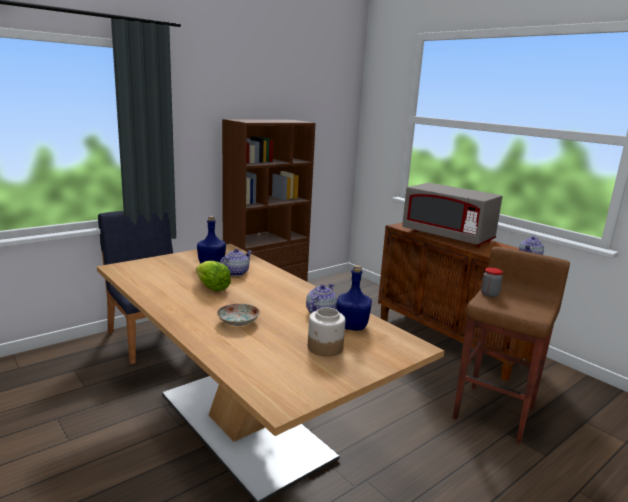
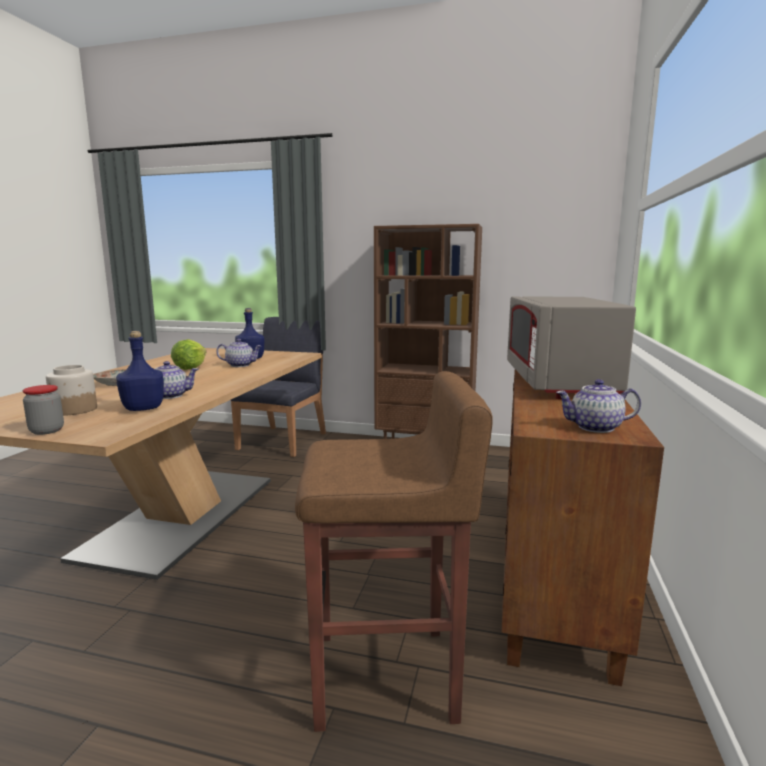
camera: 55 degrees right, 5 degrees down
jar [481,268,503,297] -> jar moved to [23,385,64,435]

